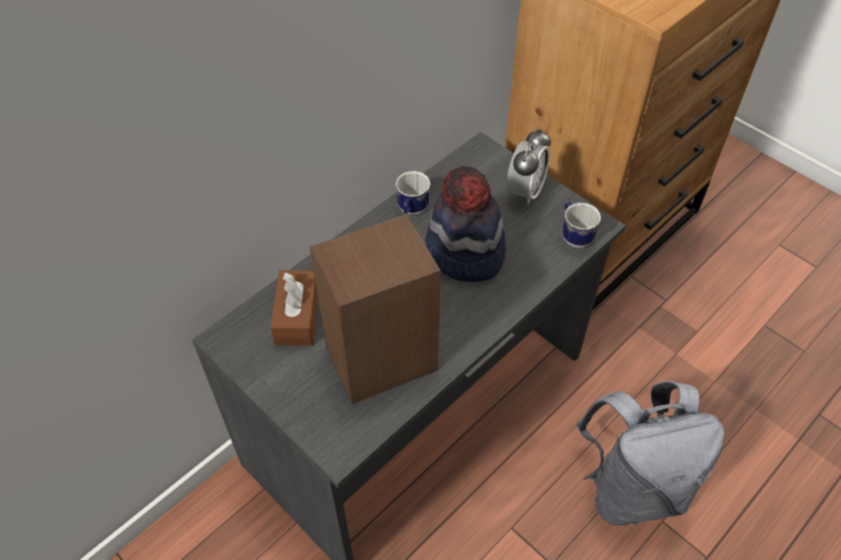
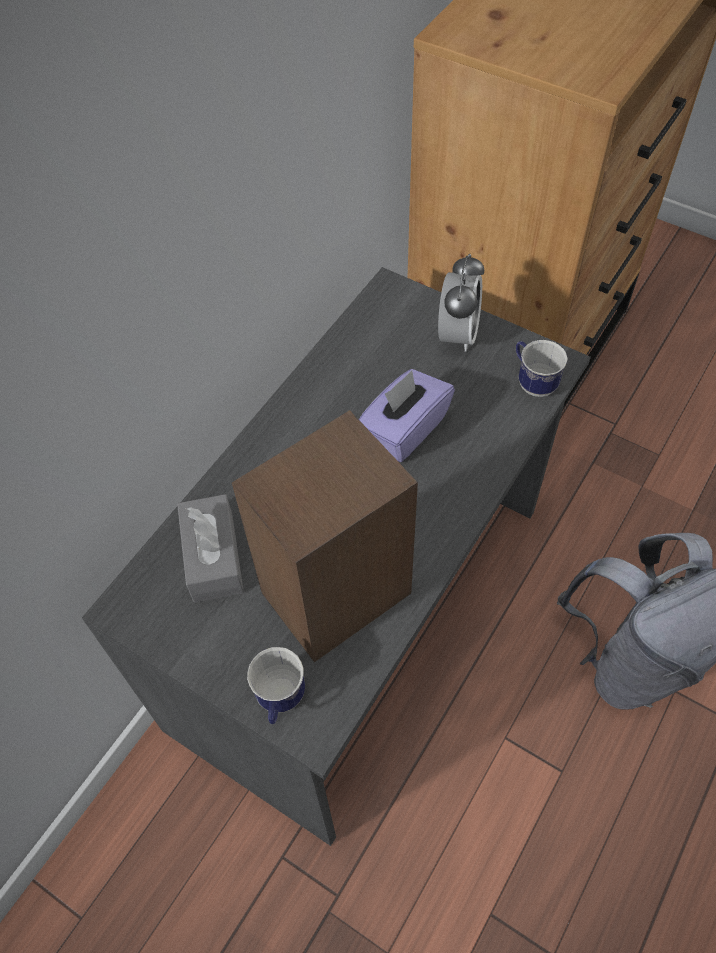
camera: 10 degrees left, 5 degrees up
brown tissue box [271,270,318,346] -> grey tissue box [177,494,244,603]
mug [396,171,430,215] -> mug moved to [247,647,305,724]
hat [426,166,506,282] -> purple tissue box [359,369,455,462]

